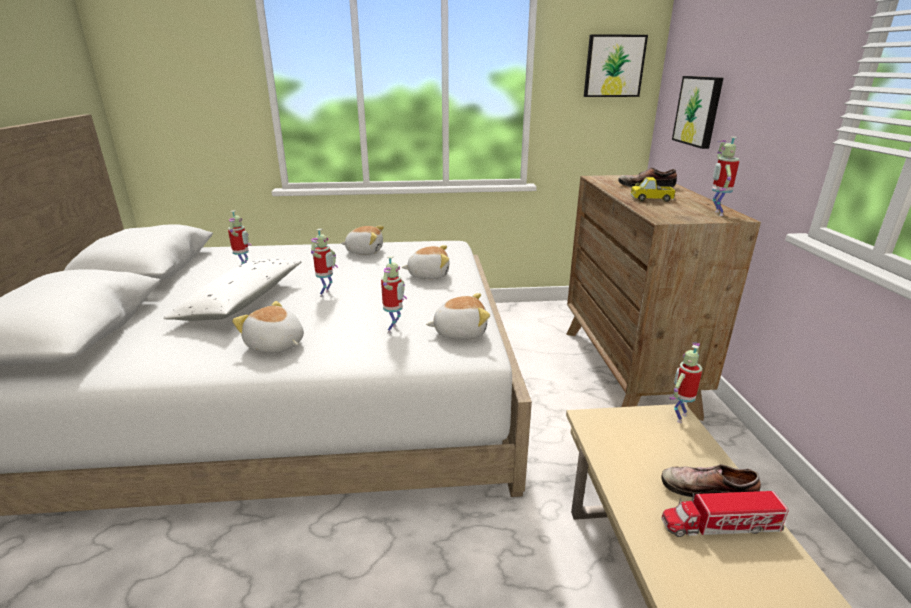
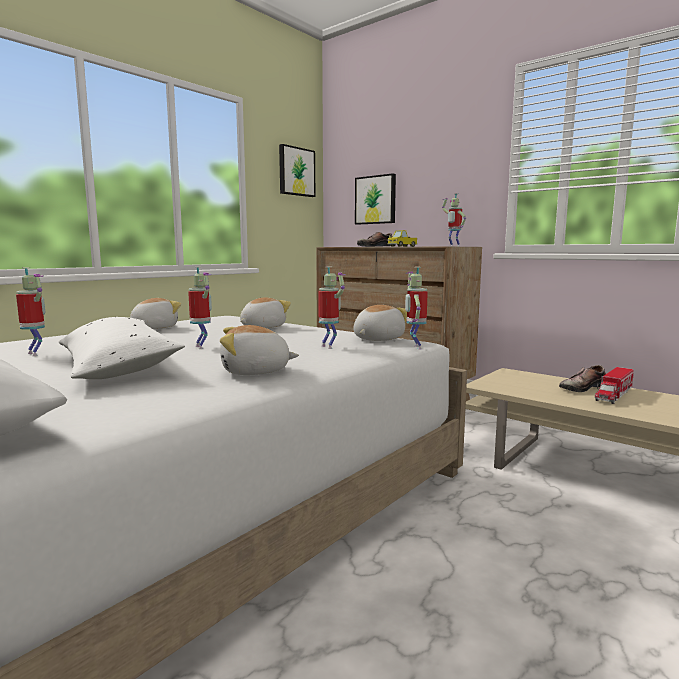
camera: 45 degrees left, 15 degrees down
toy robot [669,342,702,423] -> toy robot moved to [405,267,428,349]

